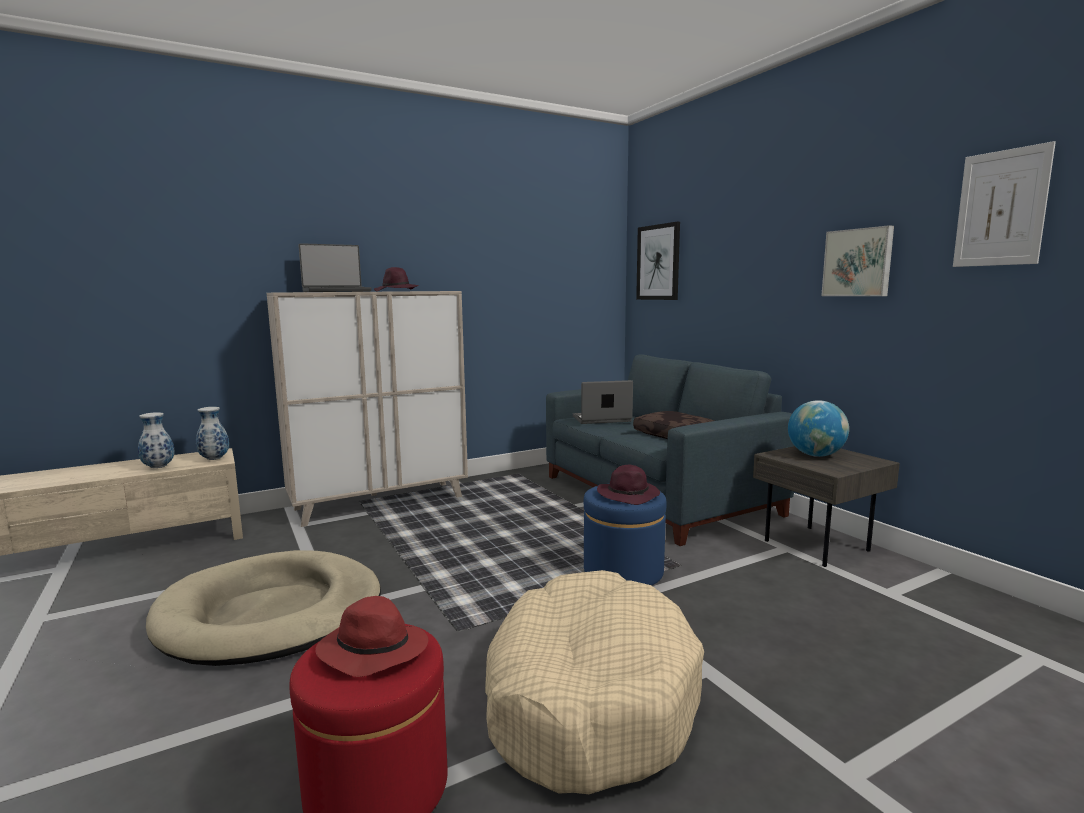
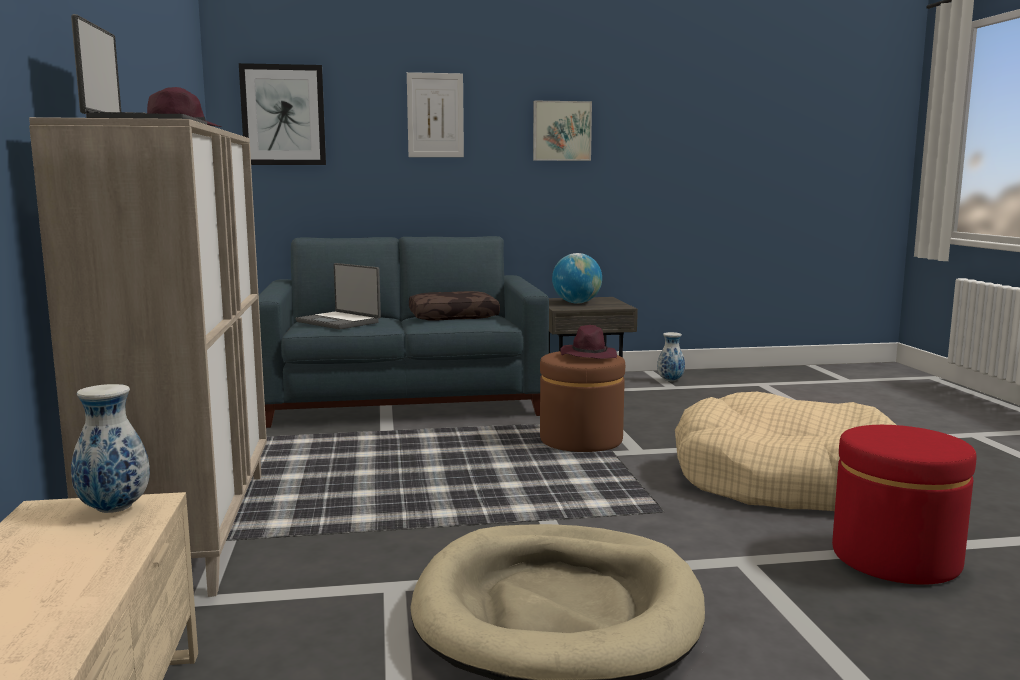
camera: 70 degrees left, 0 degrees up
vase [138,412,175,468] -> vase moved to [657,332,685,381]
red hat [316,596,429,677] -> none
laptop [573,380,633,424] -> laptop turned 60 degrees counterclockwise [295,263,381,329]
blue ottoman [584,486,667,586] -> brown ottoman [540,351,625,452]
picture [953,141,1056,267] -> picture moved to [407,72,464,157]

